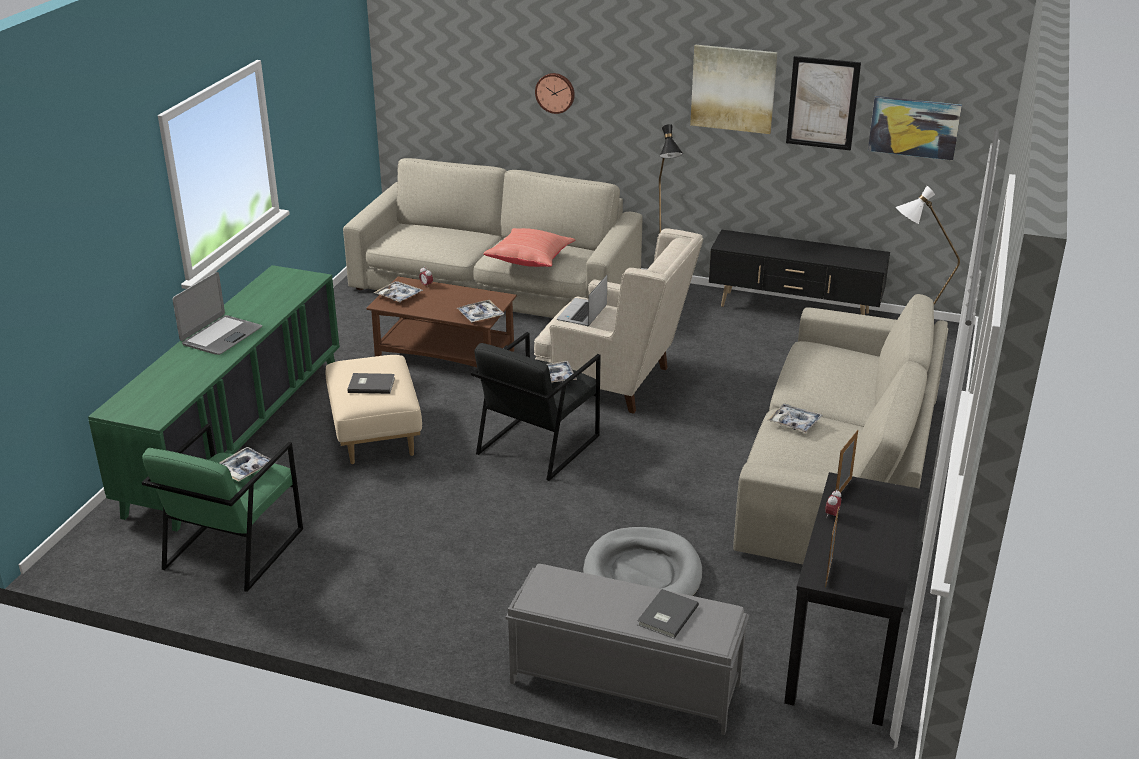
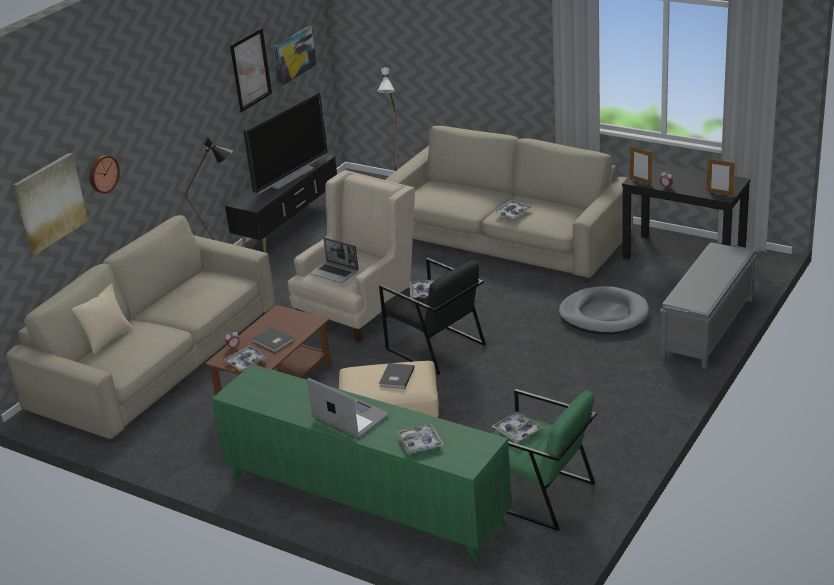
camera: 75 degrees left, 0 degrees up
tray [457,300,504,323] -> tray moved to [397,423,444,454]
red pillow [483,228,575,267] -> none
grey book [637,589,699,639] -> grey book moved to [252,327,294,352]
picture [690,45,777,134] -> picture moved to [13,153,88,255]
none -> beige pillow [72,284,132,354]
none -> television [243,92,328,194]

